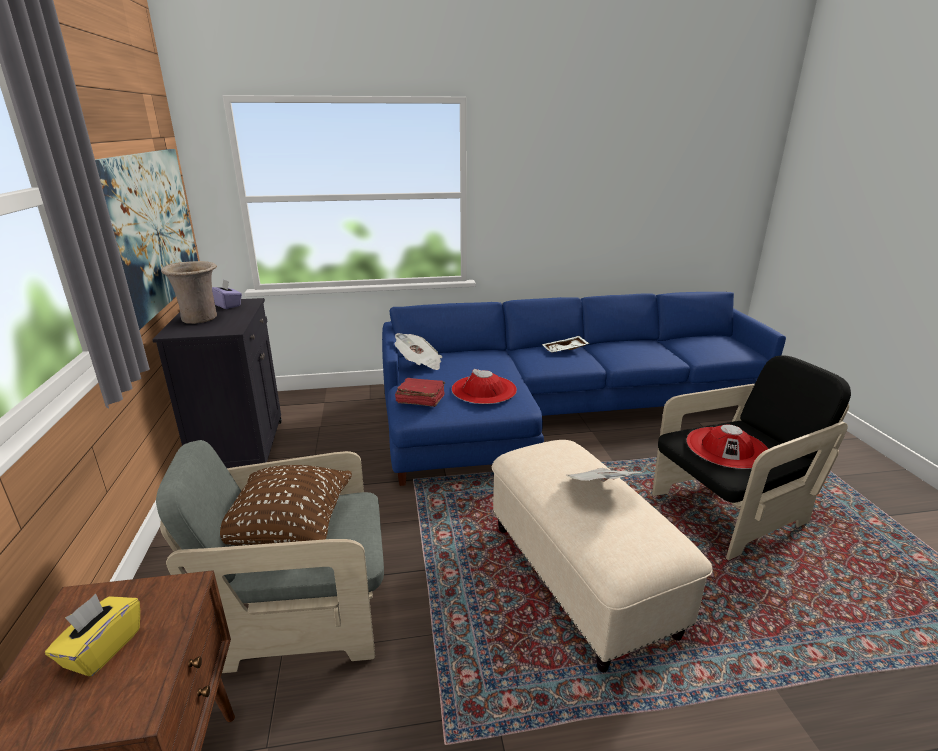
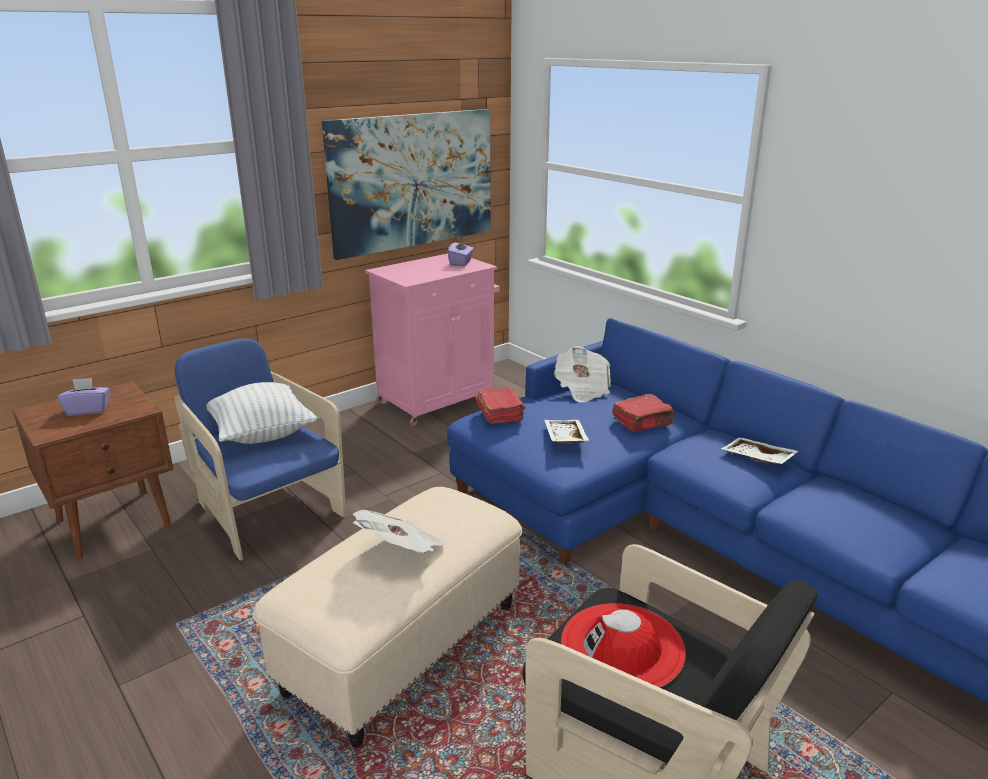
camera: 60 degrees right, 0 degrees up
yellow tissue box [45,594,140,677] -> purple tissue box [57,378,110,416]
black cabinet [152,298,282,468] -> pink cabinet [365,254,500,426]
grey armchair [156,440,384,673] -> blue armchair [174,338,346,561]
beige vase [161,261,217,324] -> none
brown pillow [220,465,352,546] -> white pillow [206,382,317,444]
red hat [452,369,517,404] -> white tray [545,420,589,443]
none -> red book [613,394,675,432]

